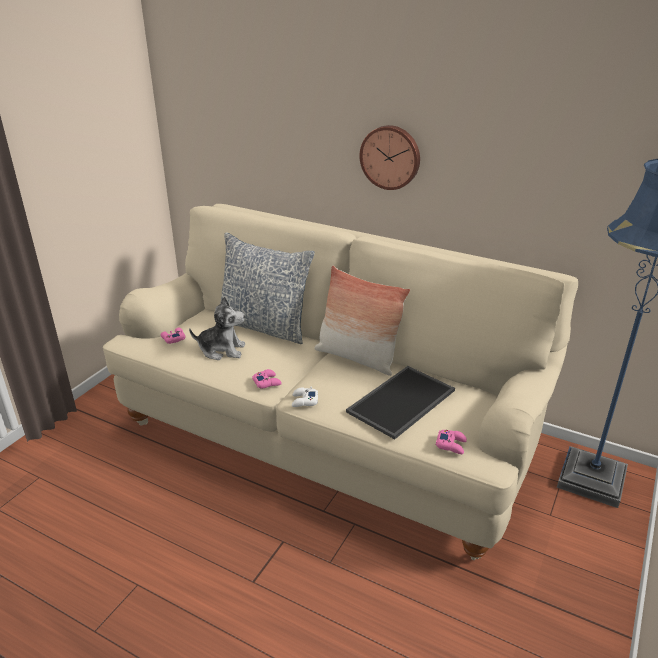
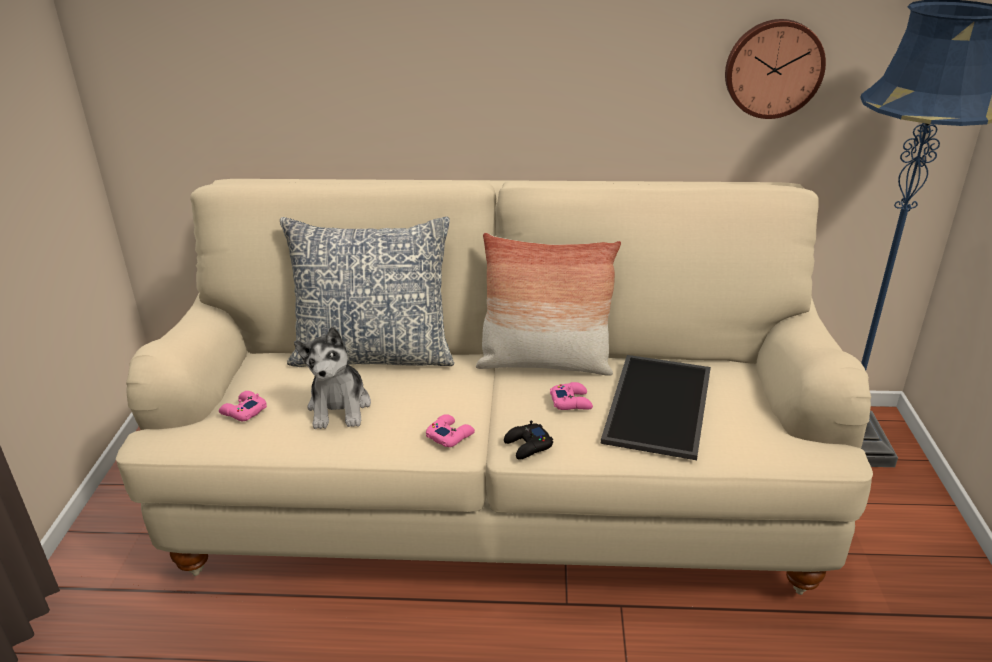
camera: 25 degrees left, 0 degrees up
plush toy [189,296,245,360] -> plush toy turned 105 degrees clockwise [294,327,371,429]
white game controller [292,386,318,407] -> black game controller [504,421,553,460]
wall clock [359,125,420,190] -> wall clock moved to [725,19,826,119]
pink game controller [436,430,467,454] -> pink game controller moved to [550,382,593,410]

